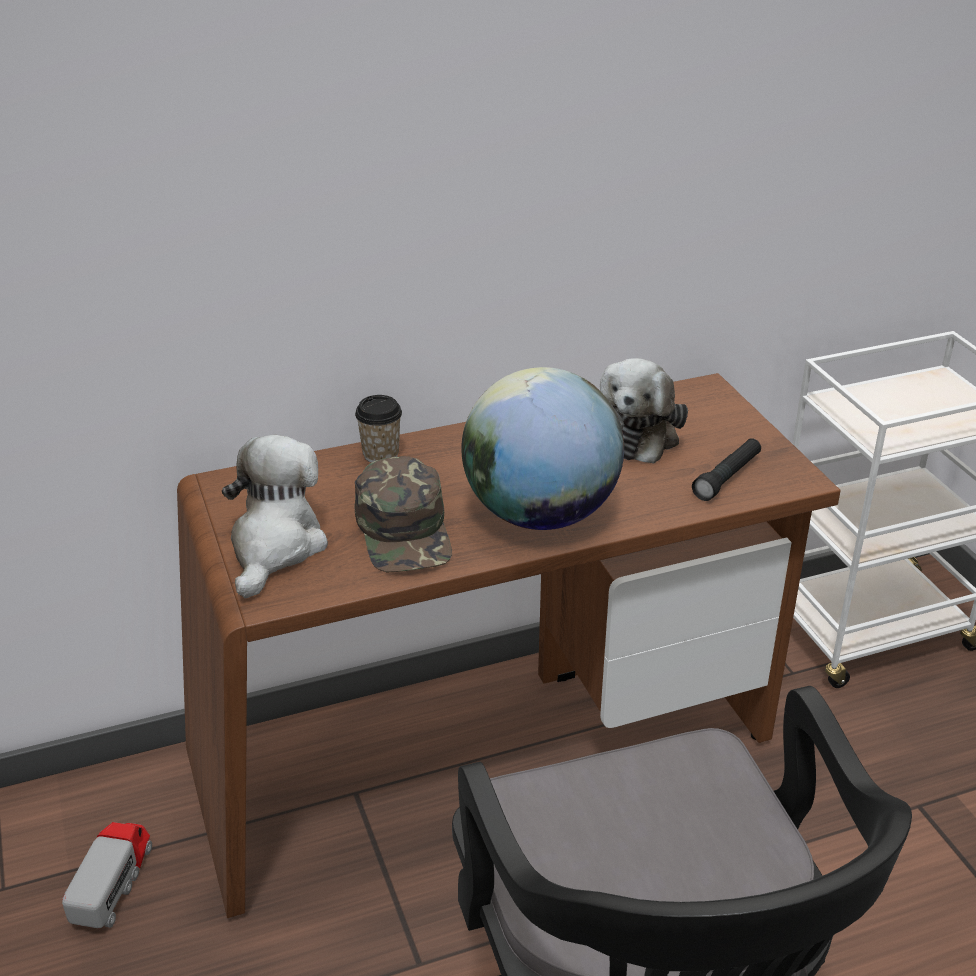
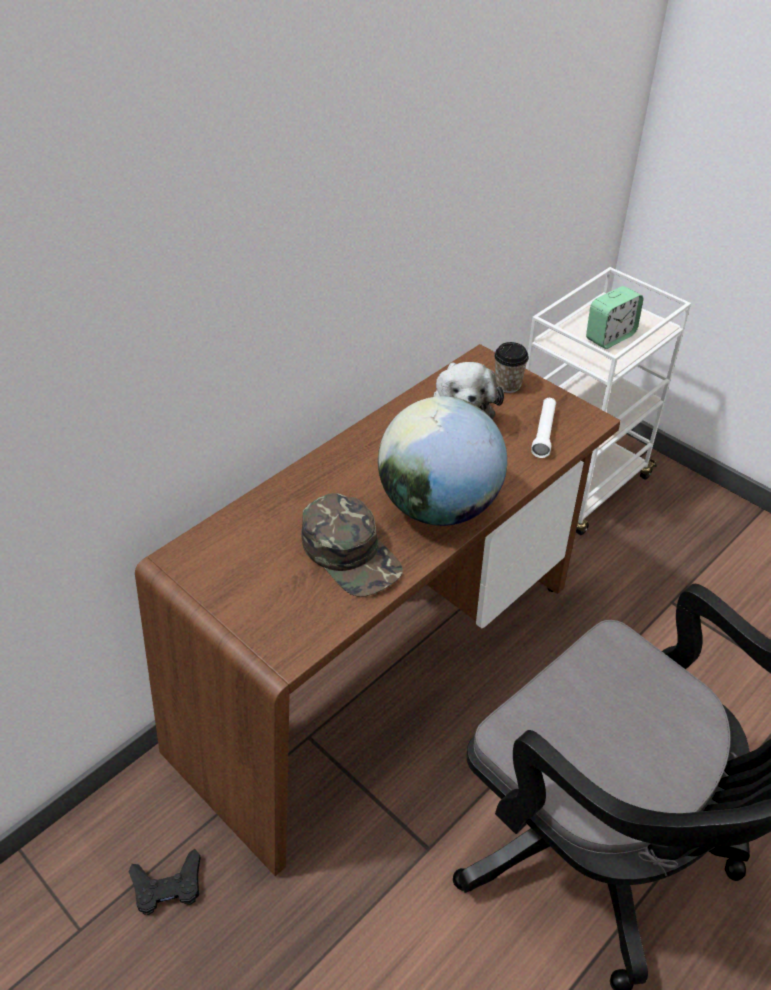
camera: 25 degrees left, 10 degrees up
toy truck [62,822,152,928] -> black game controller [129,849,201,915]
plush toy [222,435,328,598] -> none
cup [355,395,402,463] -> cup moved to [494,342,529,393]
black flashlight [692,438,761,501] -> white flashlight [531,398,556,458]
none -> alarm clock [586,286,643,349]

